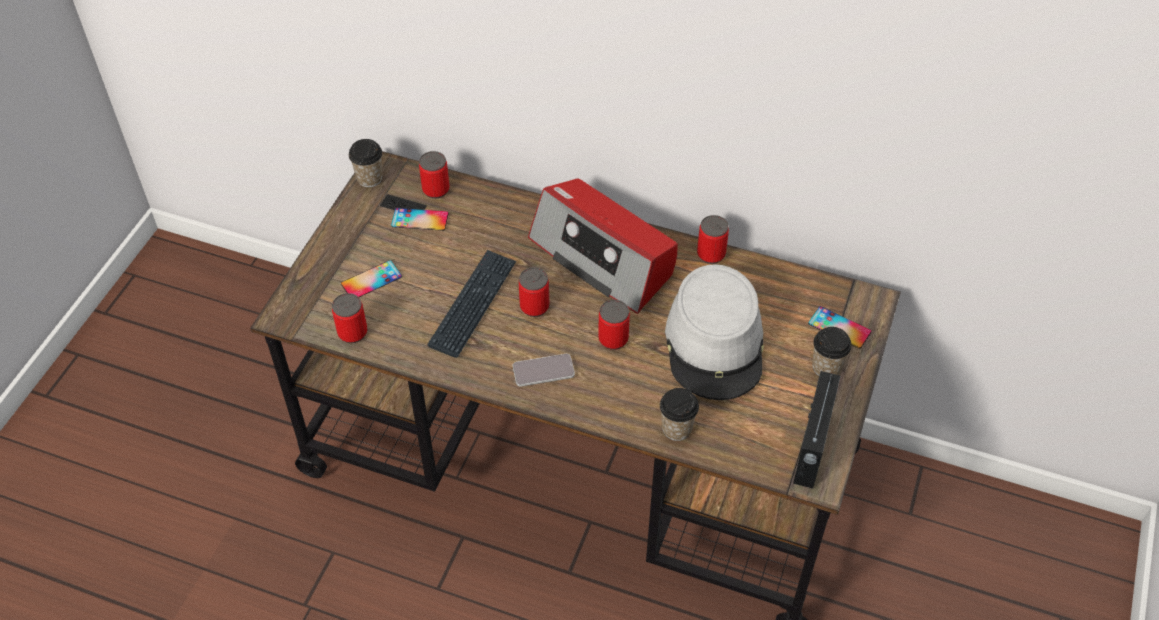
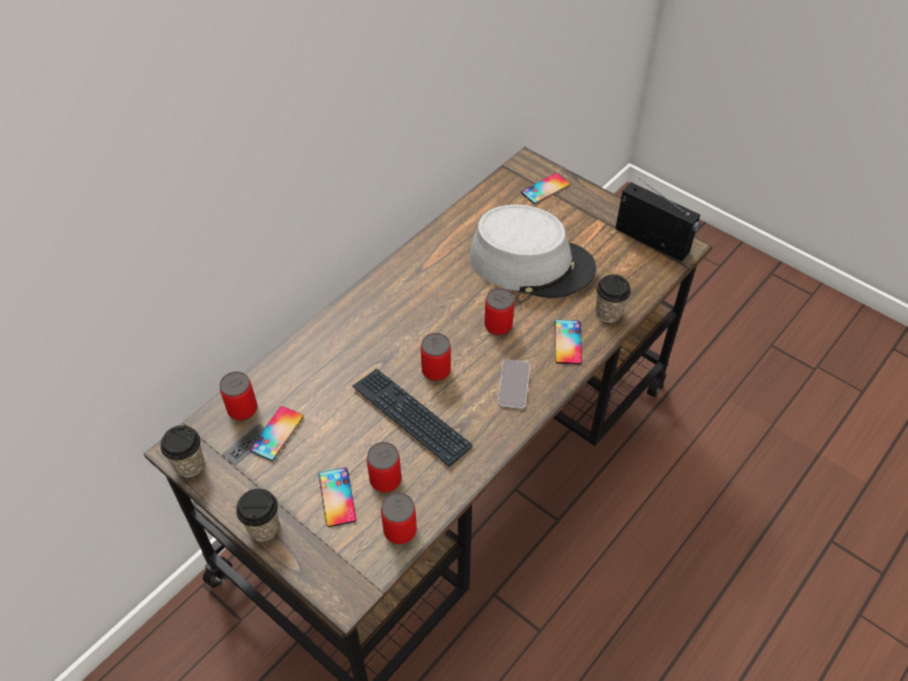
camera: 70 degrees left, 0 degrees up
radio [528,178,678,314] -> none
can [697,215,729,264] -> can moved to [367,442,402,493]
cup [812,327,852,376] -> cup moved to [236,489,279,542]
none -> phone [555,320,582,365]

